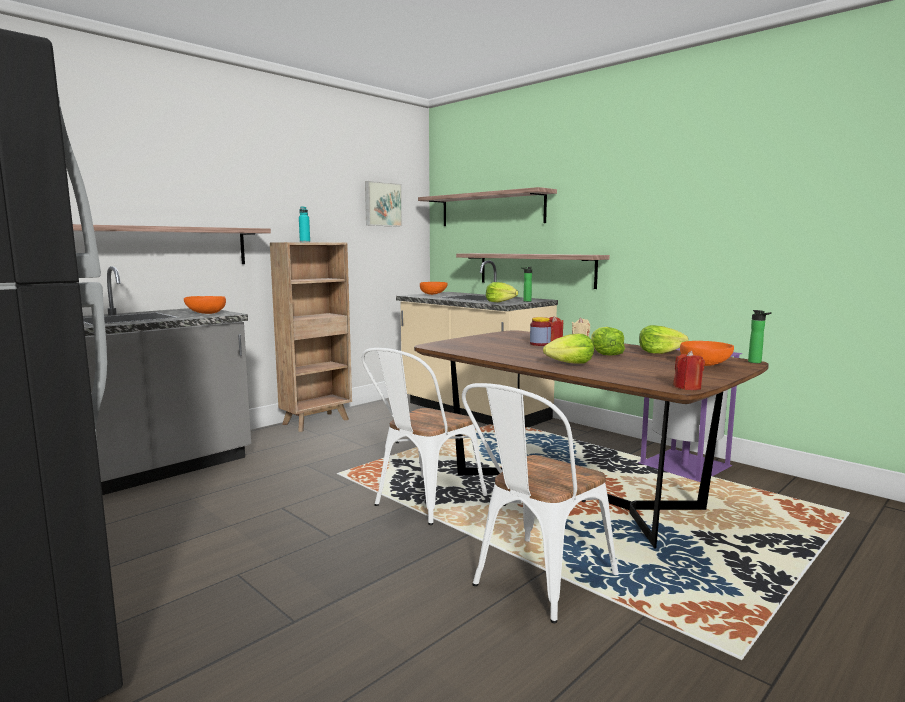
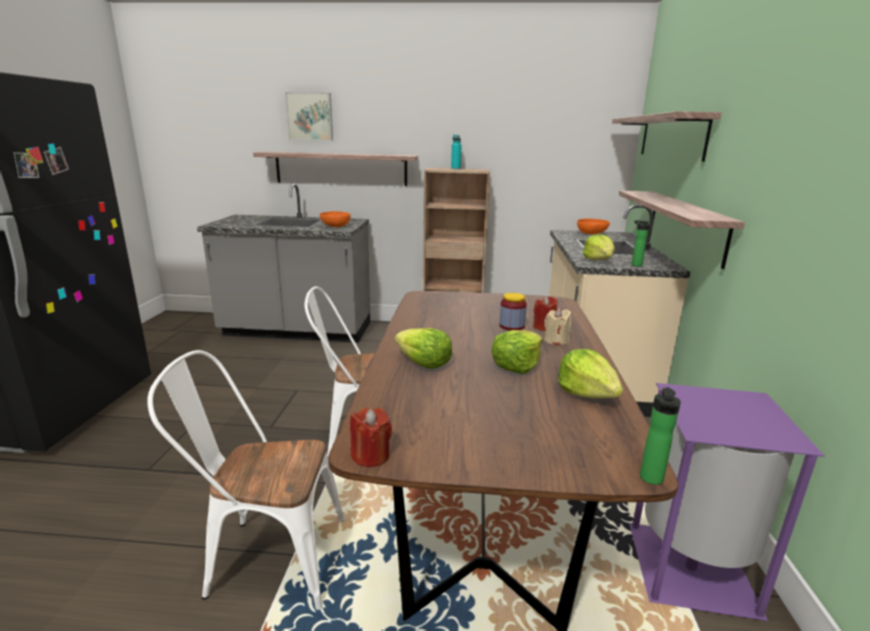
camera: 50 degrees right, 10 degrees up
picture [365,181,402,227] -> picture moved to [285,92,333,141]
orange bowl [680,341,734,366] -> none

